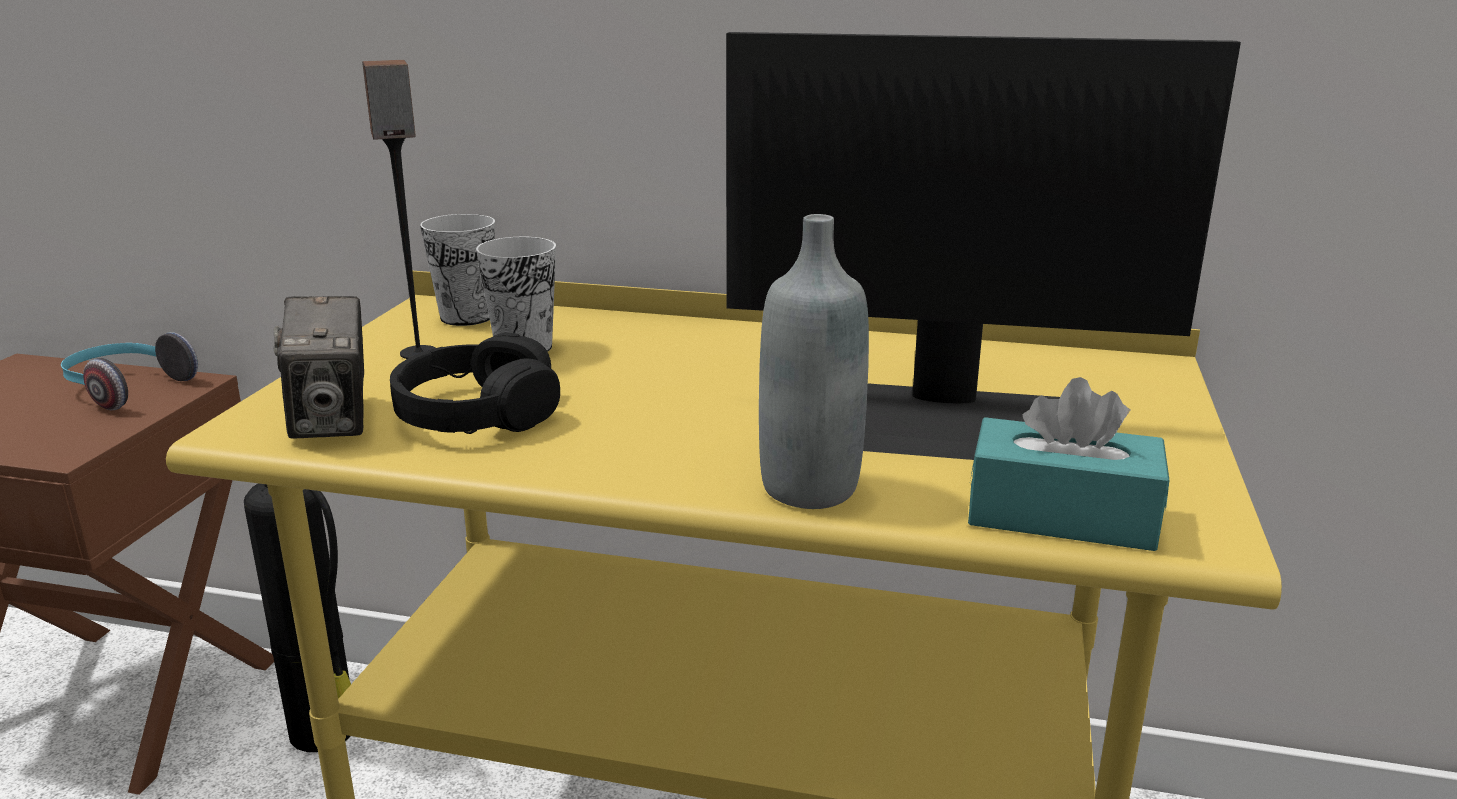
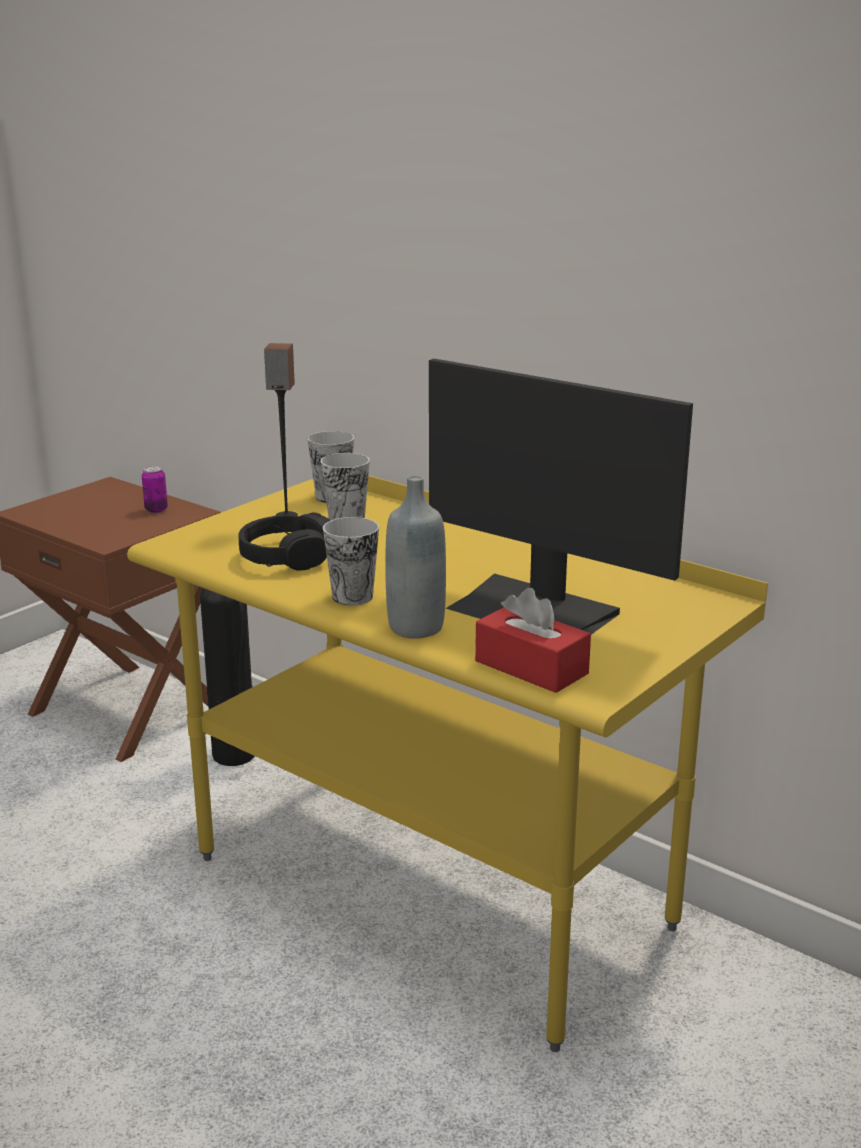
camera: 25 degrees right, 0 degrees up
headphones [61,332,198,410] -> can [142,466,168,513]
camera [273,296,364,439] -> none
turquoise tissue box [968,377,1169,551] -> red tissue box [475,588,591,693]
none -> cup [323,517,379,606]

